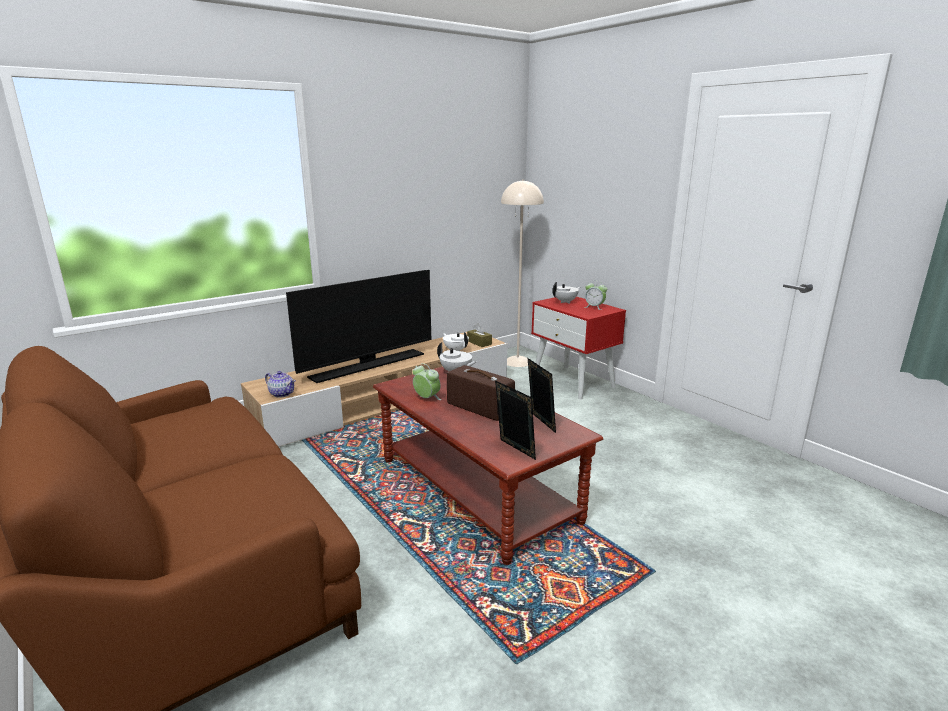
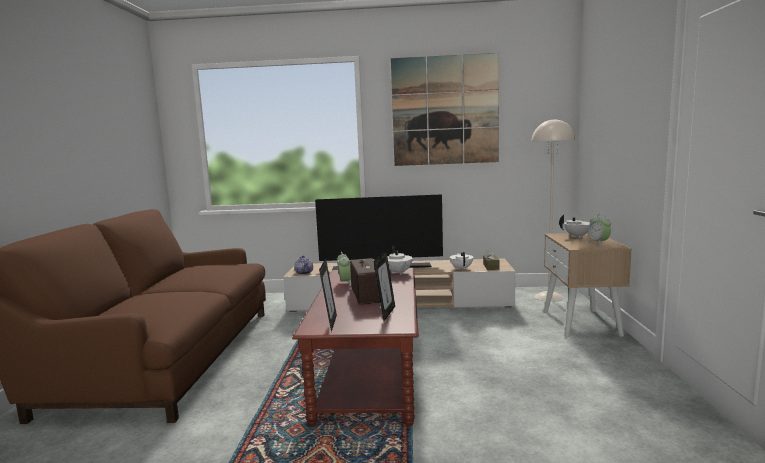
camera: 40 degrees right, 10 degrees down
red nightstand [531,297,626,400] -> beige nightstand [544,232,632,338]
none -> picture [391,53,499,166]

